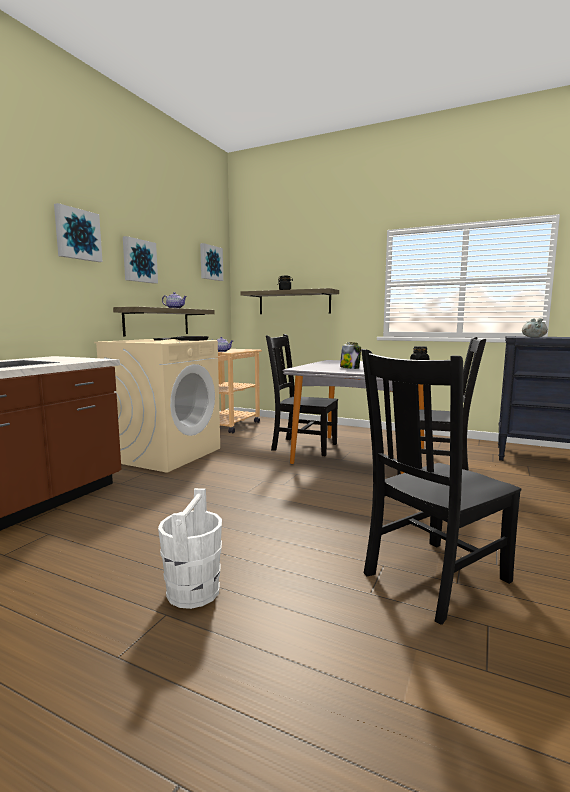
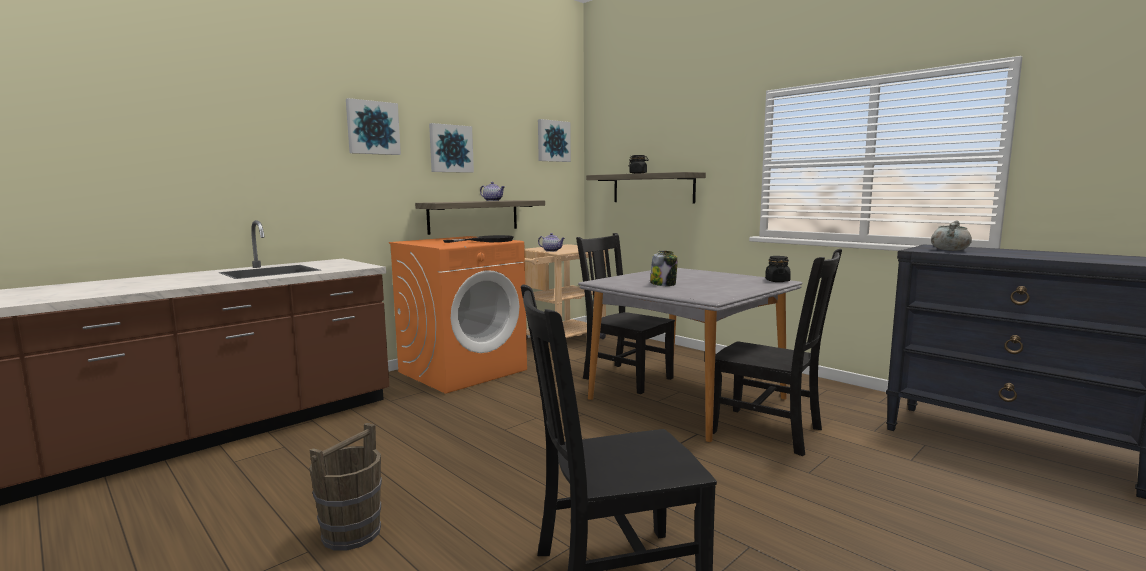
camera: 20 degrees right, 0 degrees up
beige washing machine [94,339,220,473] -> orange washing machine [389,236,527,394]
white bucket [158,488,222,609] -> brown bucket [309,423,382,551]

